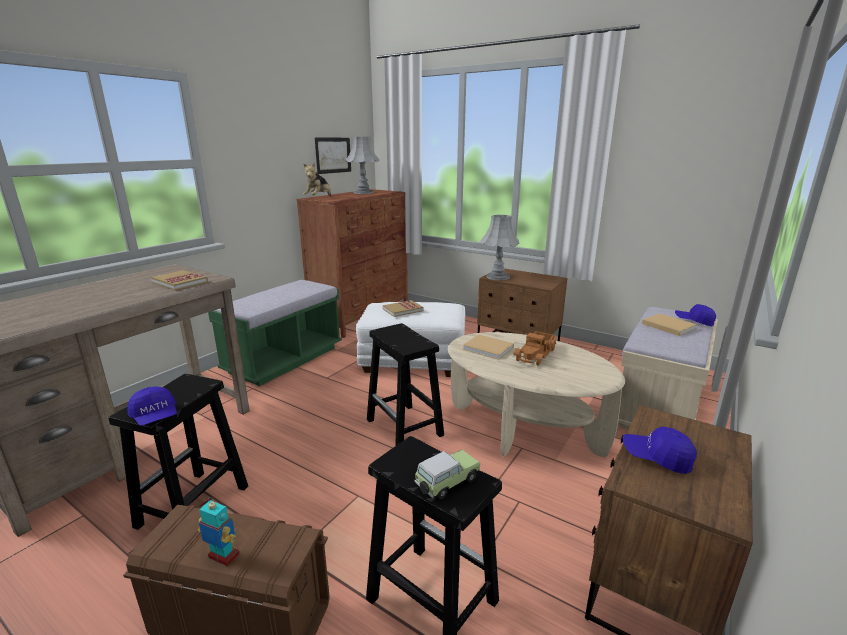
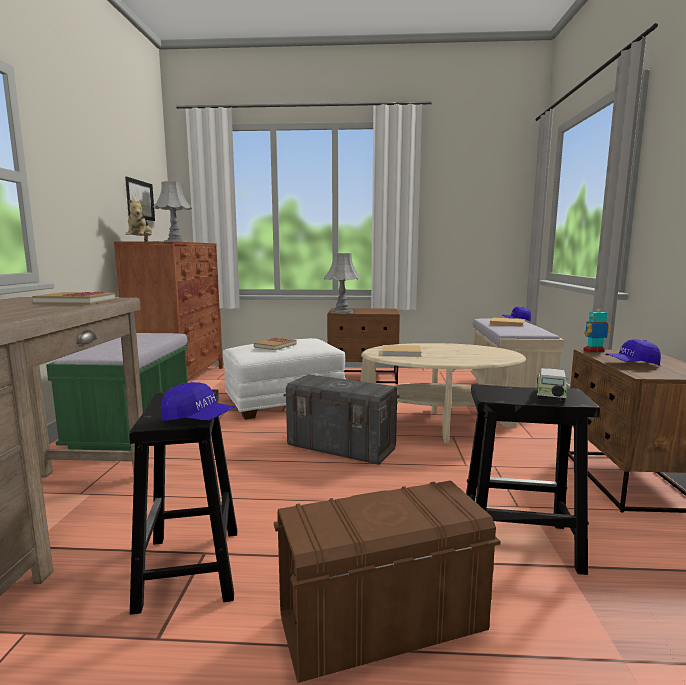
camera: 30 degrees left, 10 degrees down
toy robot [198,497,240,566] -> toy robot moved to [583,304,610,353]
black stool [367,323,444,446] -> grey storage box [283,374,400,465]
toy truck [513,331,556,366] -> none

